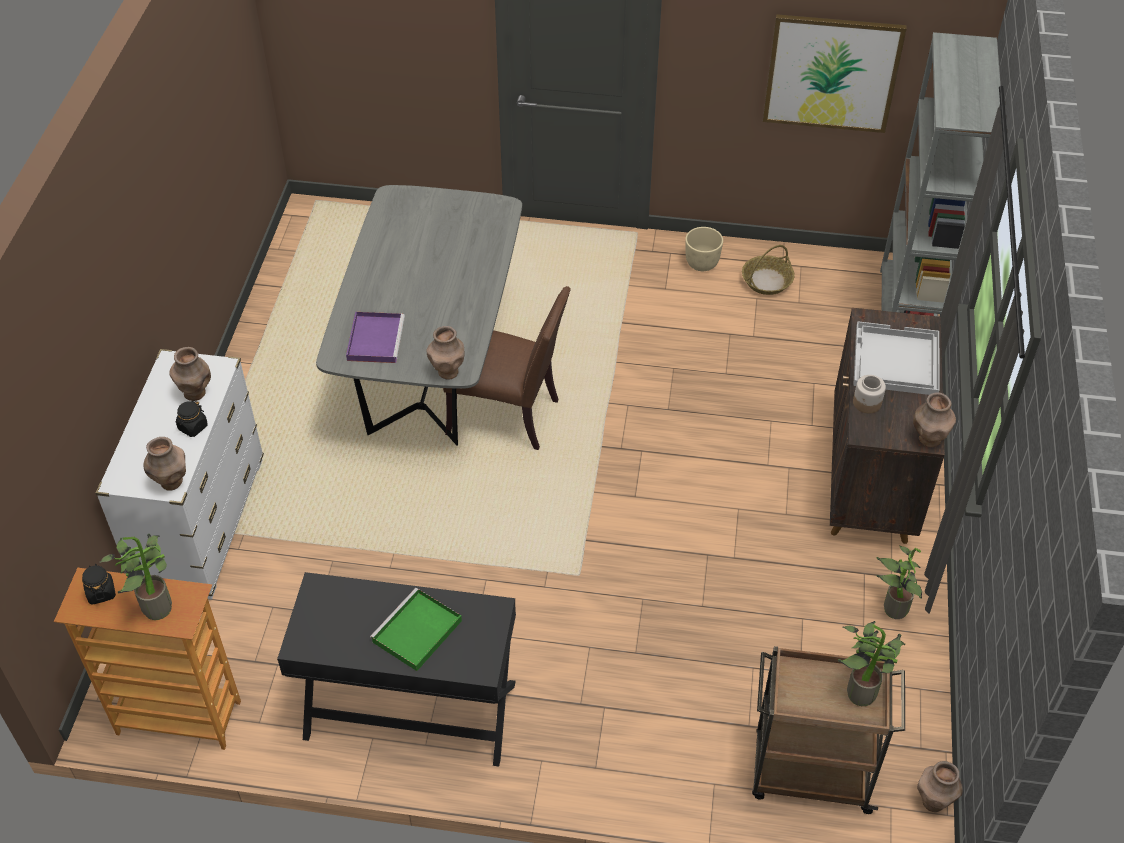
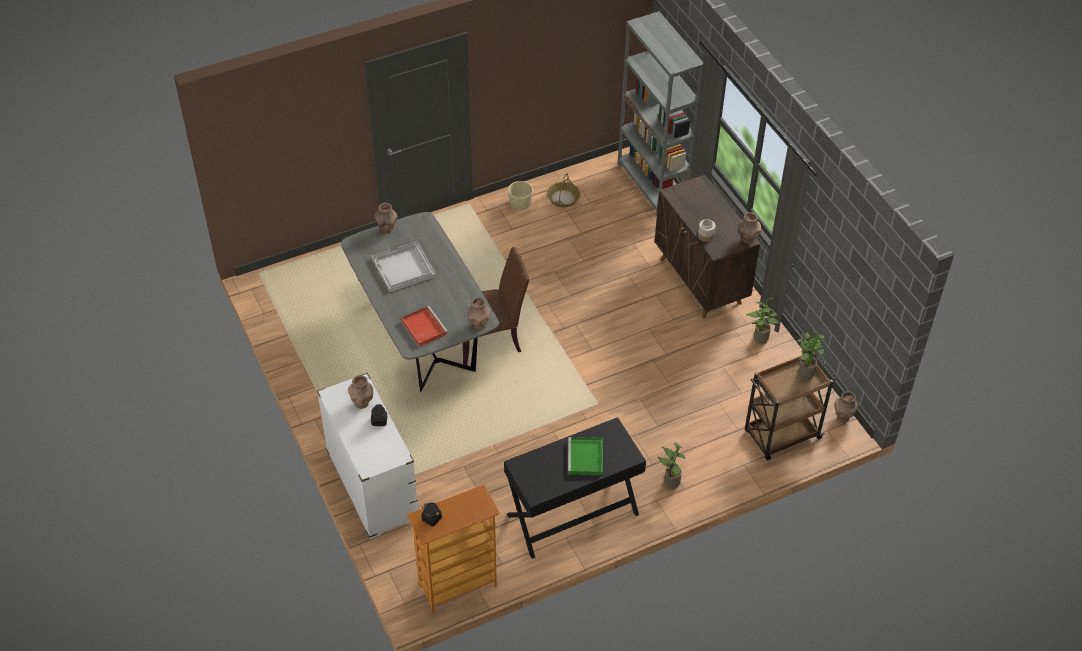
camera: 35 degrees left, 0 degrees up
potted plant [99,534,172,620] -> potted plant moved to [658,442,685,489]
brown vase [144,437,186,491] -> brown vase moved to [375,203,397,234]
purple tray [346,312,405,363] -> red tray [401,306,448,347]
picture [763,14,907,133] -> none
white tray [853,321,940,395] -> white tray moved to [372,241,436,292]

